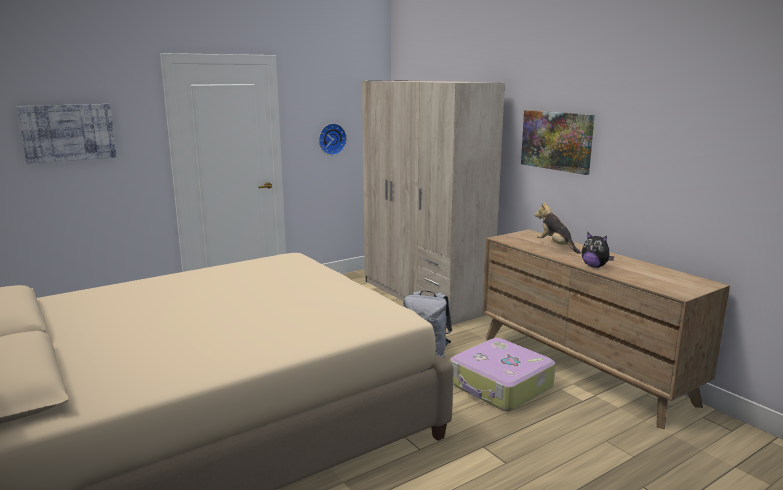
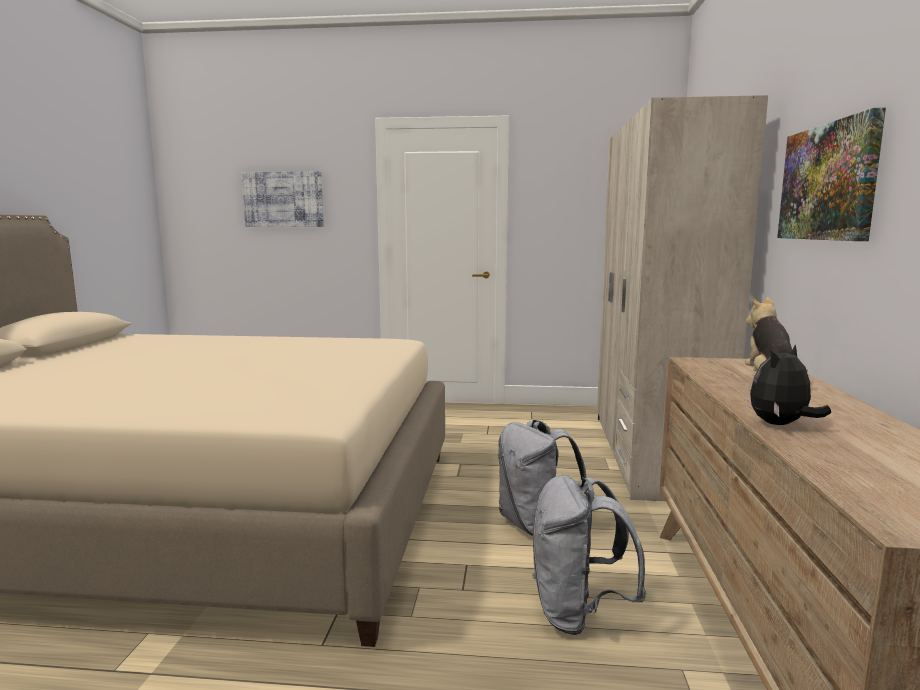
camera: 40 degrees right, 5 degrees down
wall clock [319,123,347,155] -> none
suitcase [450,338,555,411] -> grey backpack [532,475,646,635]
plush toy [581,232,614,268] -> plush toy turned 60 degrees clockwise [750,345,831,425]

